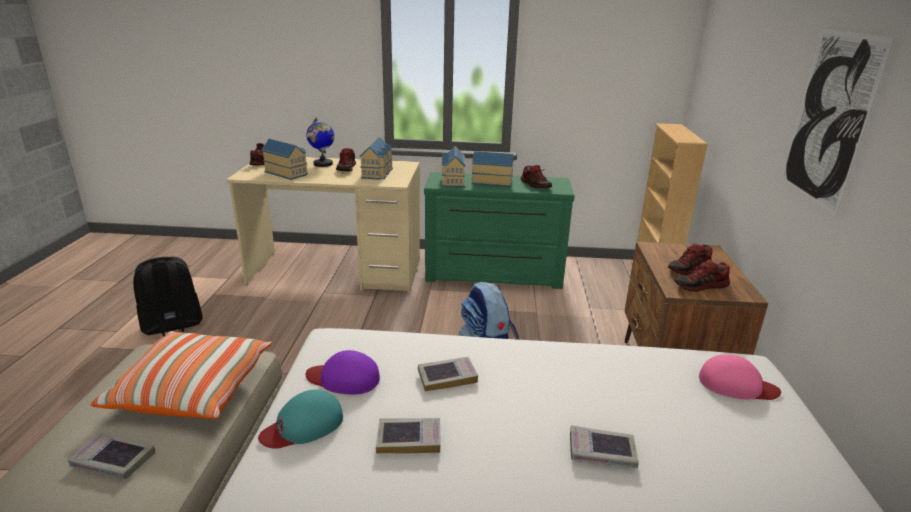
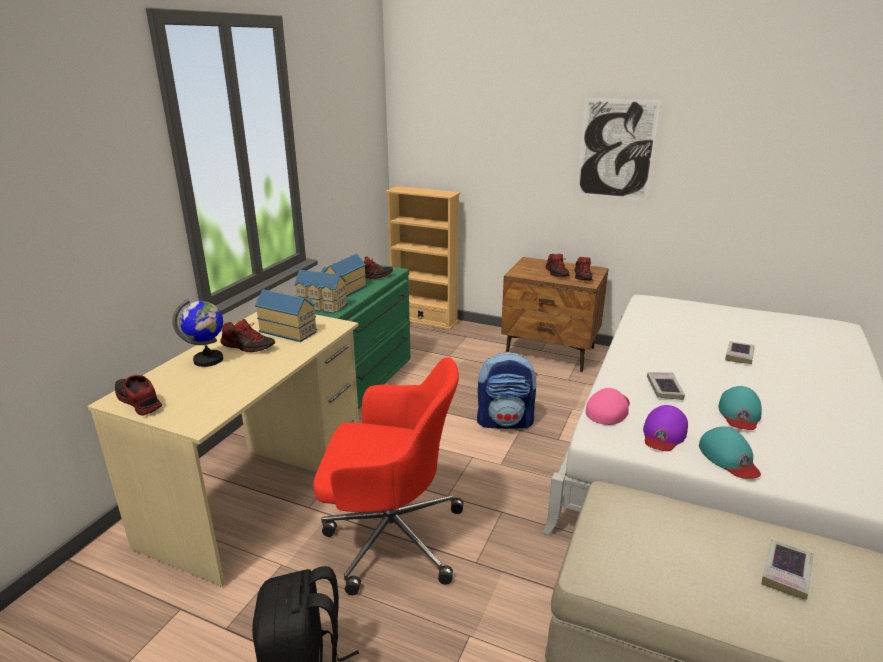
camera: 70 degrees left, 0 degrees up
pillow [90,331,272,419] -> none
toy house [262,139,308,180] -> none
book [376,418,441,454] -> turquoise cap [719,386,762,430]
pink cap [699,354,781,400] -> pink cap moved to [586,388,630,425]
none -> red office chair [313,357,463,595]

